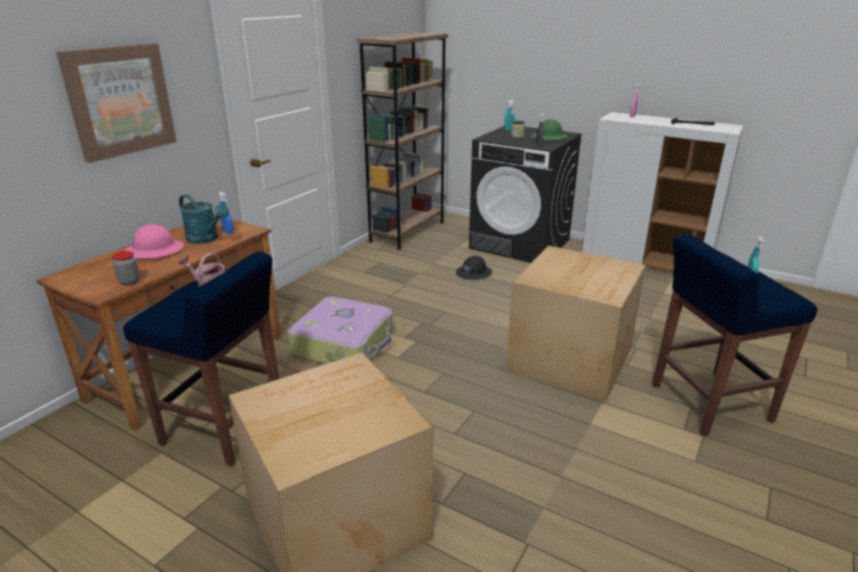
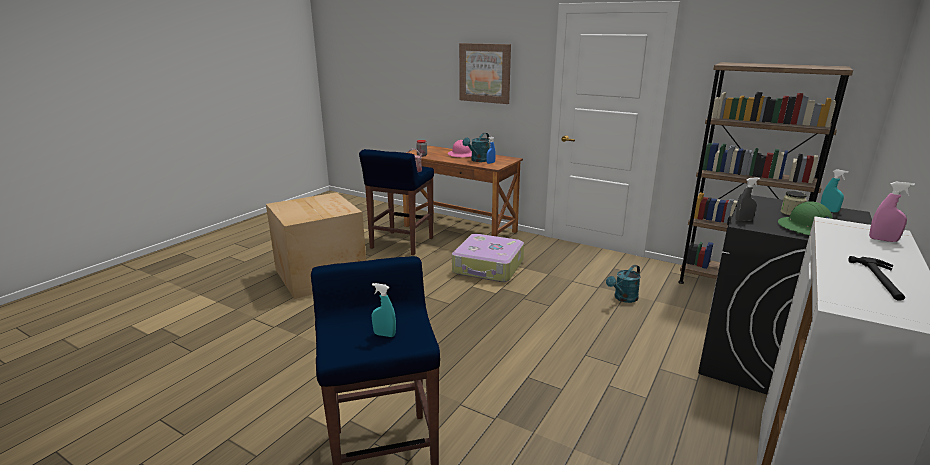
camera: 90 degrees right, 5 degrees down
black hard hat [456,256,492,280] -> none
cardboard box [506,246,646,402] -> none
none -> turquoise watering can [606,265,641,303]

